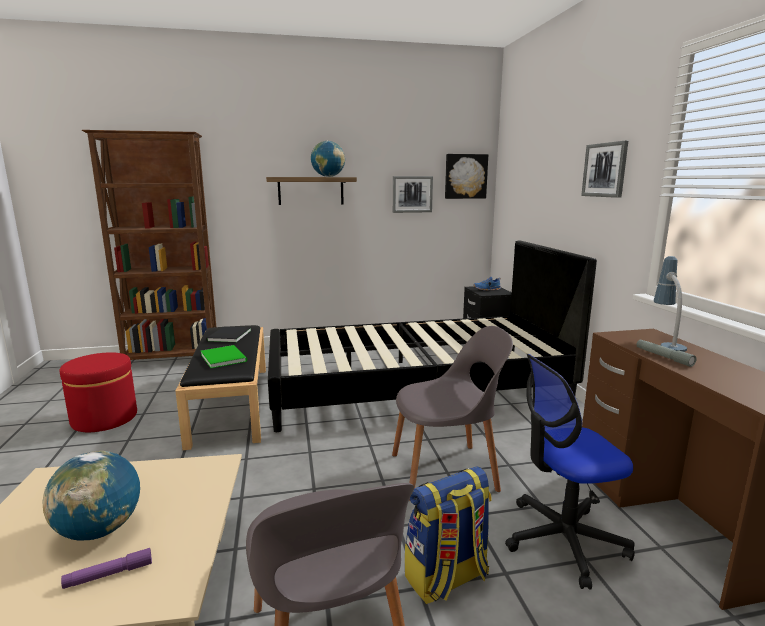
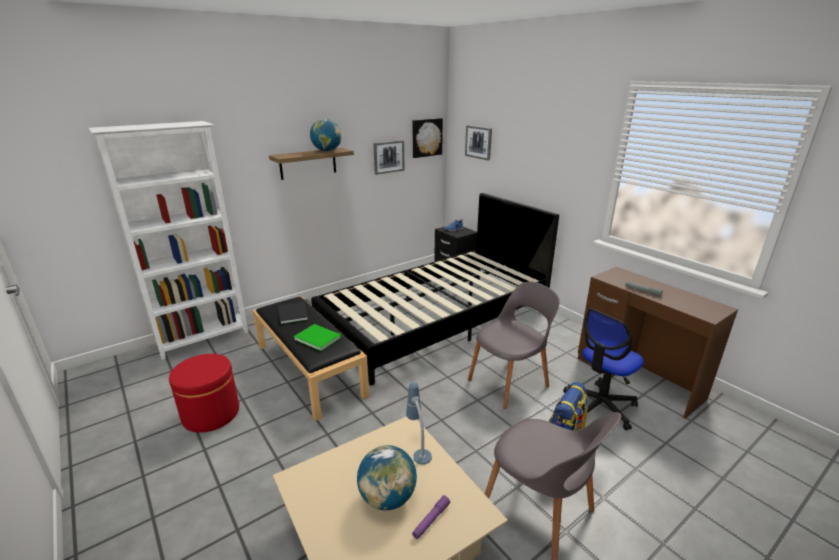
camera: 25 degrees left, 10 degrees up
brown bookcase [82,130,216,360] -> white bookcase [89,121,249,360]
picture [581,141,628,198] -> picture moved to [465,125,492,161]
table lamp [654,256,687,352] -> table lamp moved to [406,382,432,464]

